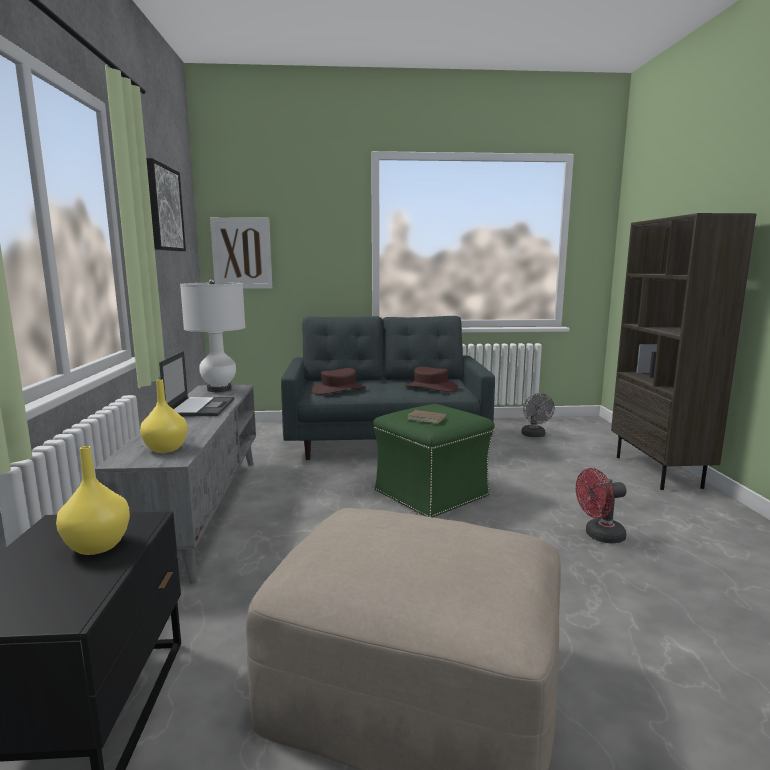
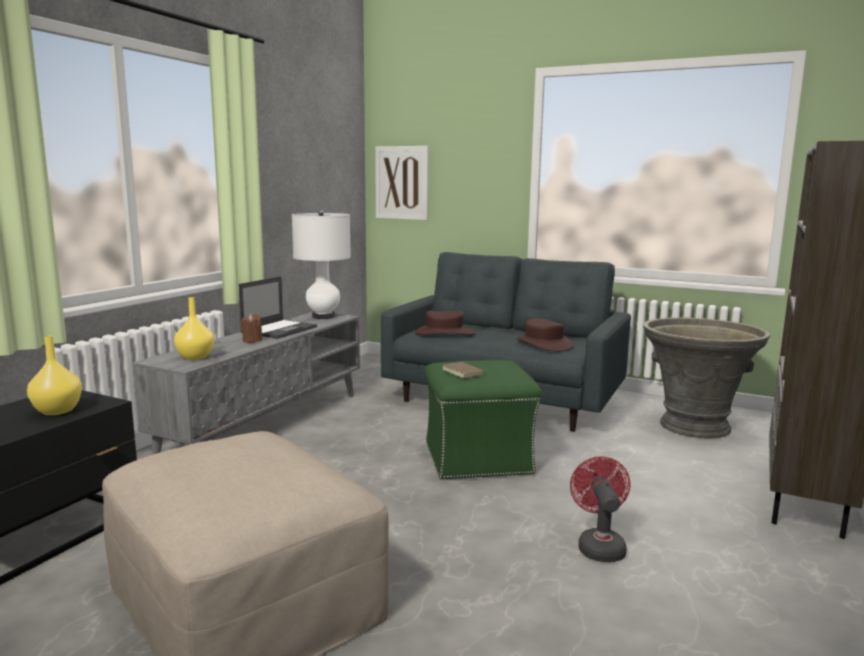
camera: 30 degrees right, 0 degrees up
picture [146,158,186,251] -> none
grey fan [521,393,555,437] -> grey planter [643,318,770,439]
red fan [576,468,627,544] -> red fan turned 75 degrees clockwise [570,456,631,562]
none -> brown candle [240,314,263,343]

